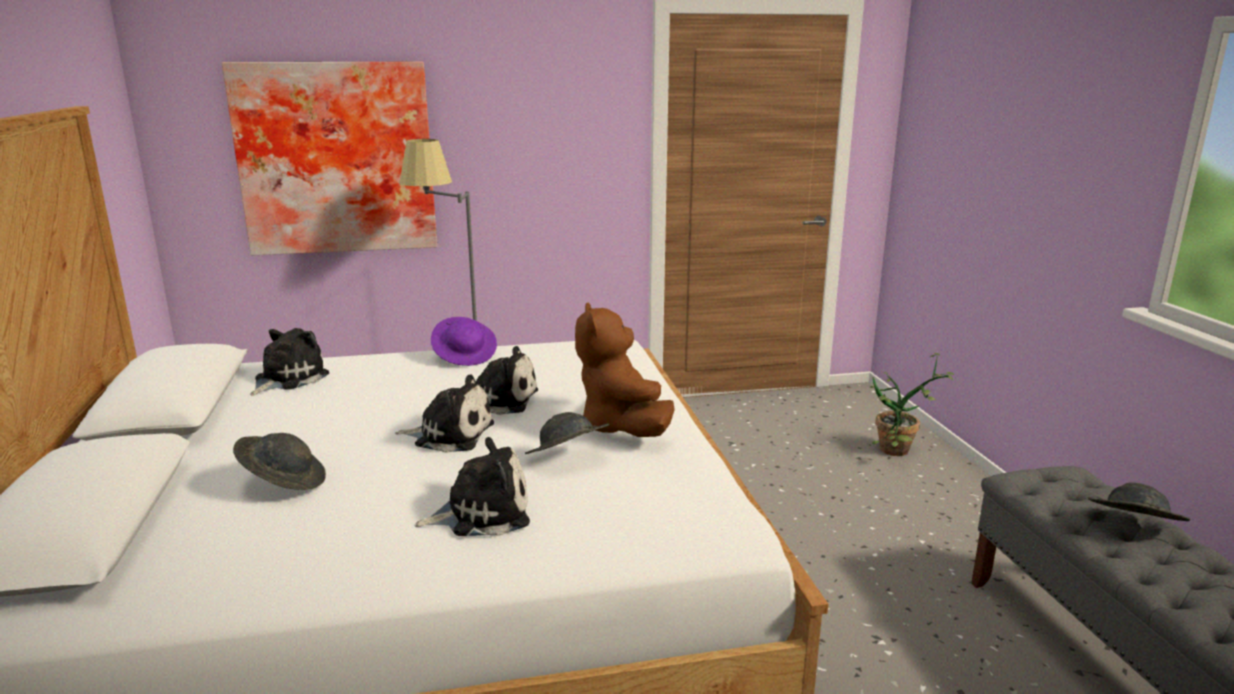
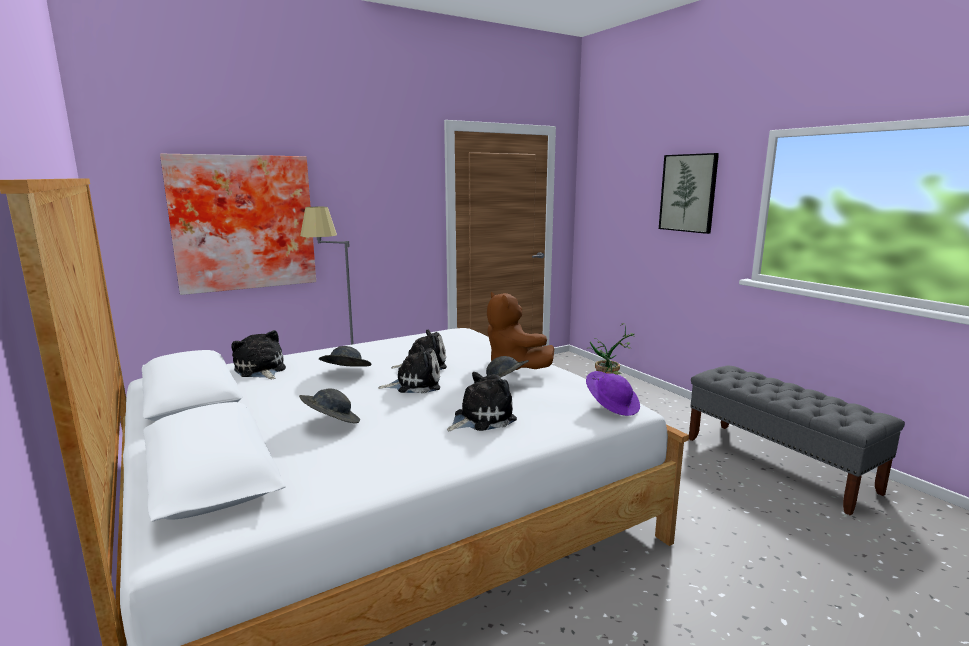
camera: 20 degrees left, 5 degrees down
plush toy [250,328,329,396] -> plush toy turned 45 degrees counterclockwise [231,330,286,379]
purple hat [431,317,497,366] -> purple hat moved to [586,371,640,416]
grey hat [1088,482,1190,521] -> grey hat moved to [319,346,372,367]
none -> picture [659,153,719,234]

